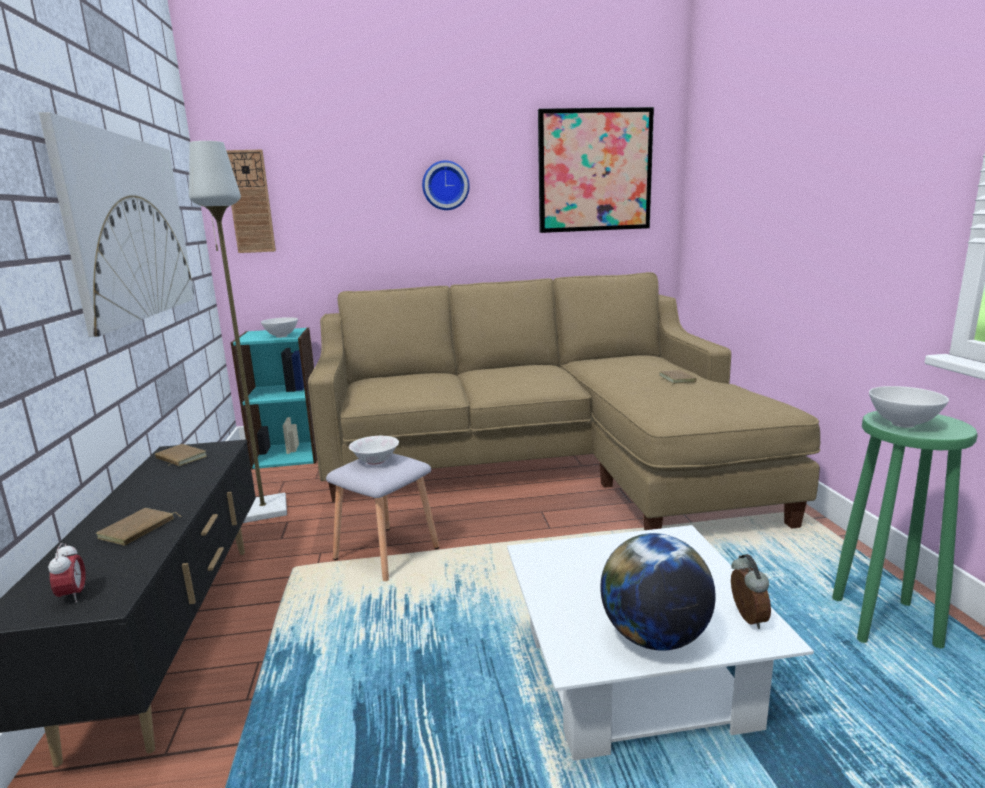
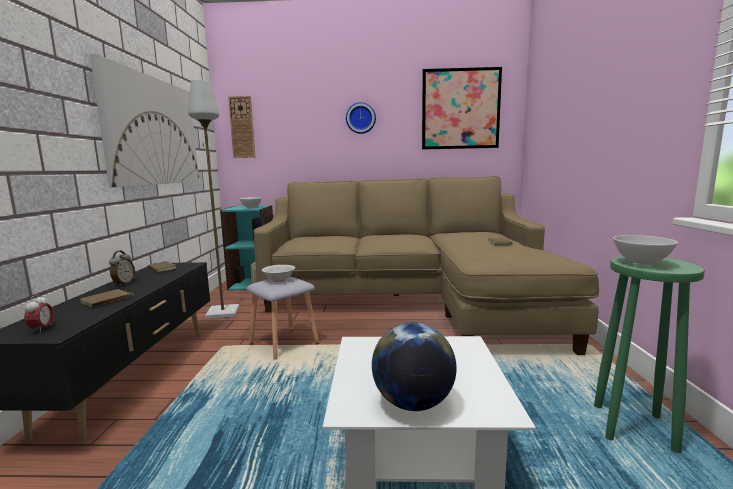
camera: 10 degrees right, 5 degrees down
alarm clock [731,554,771,629] -> alarm clock moved to [109,251,135,286]

